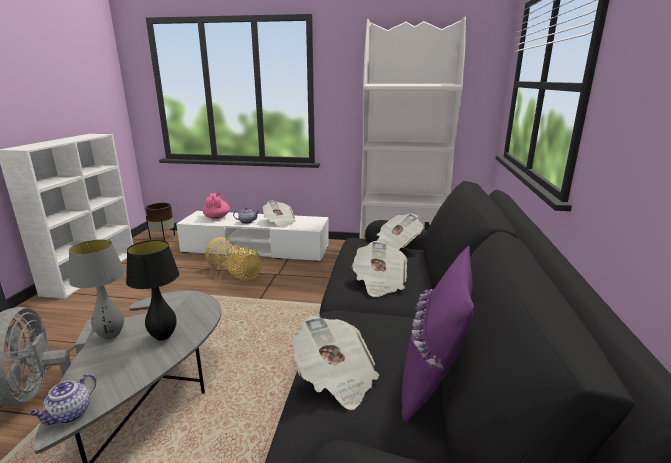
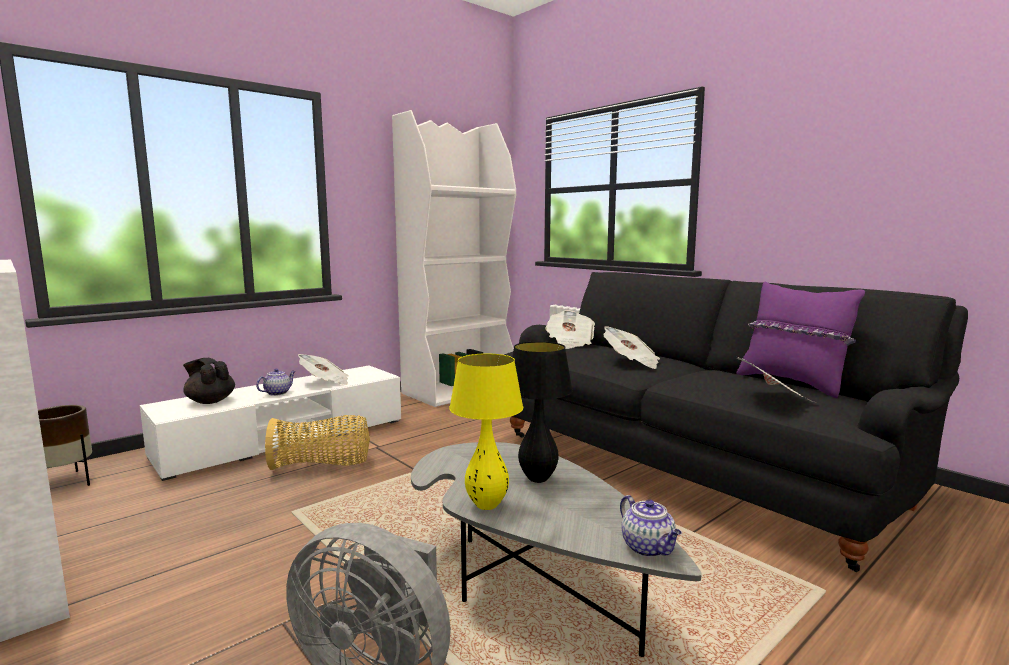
camera: 50 degrees left, 10 degrees down
grey table lamp [69,239,125,340] -> yellow table lamp [449,353,523,510]
pink teapot [203,192,230,219] -> black teapot [183,358,235,404]

